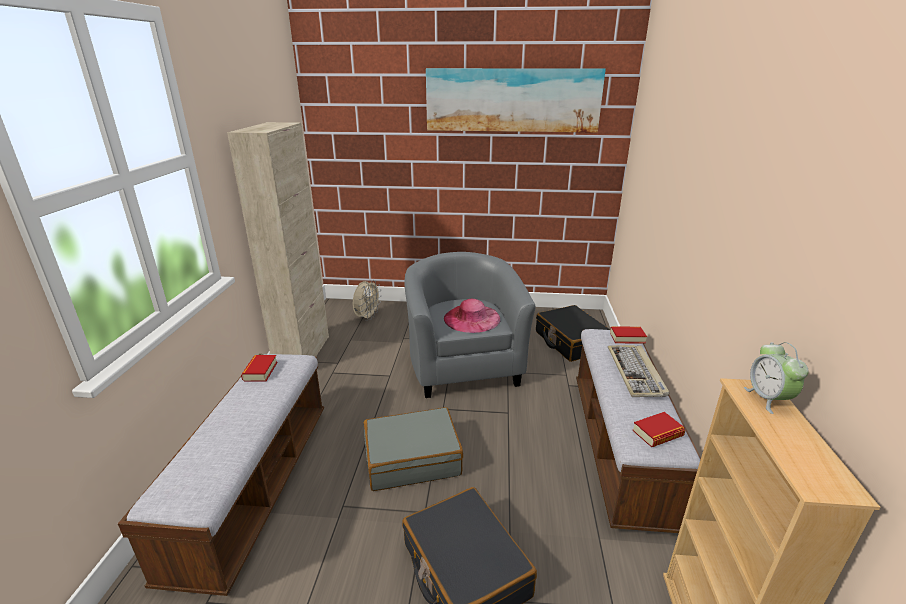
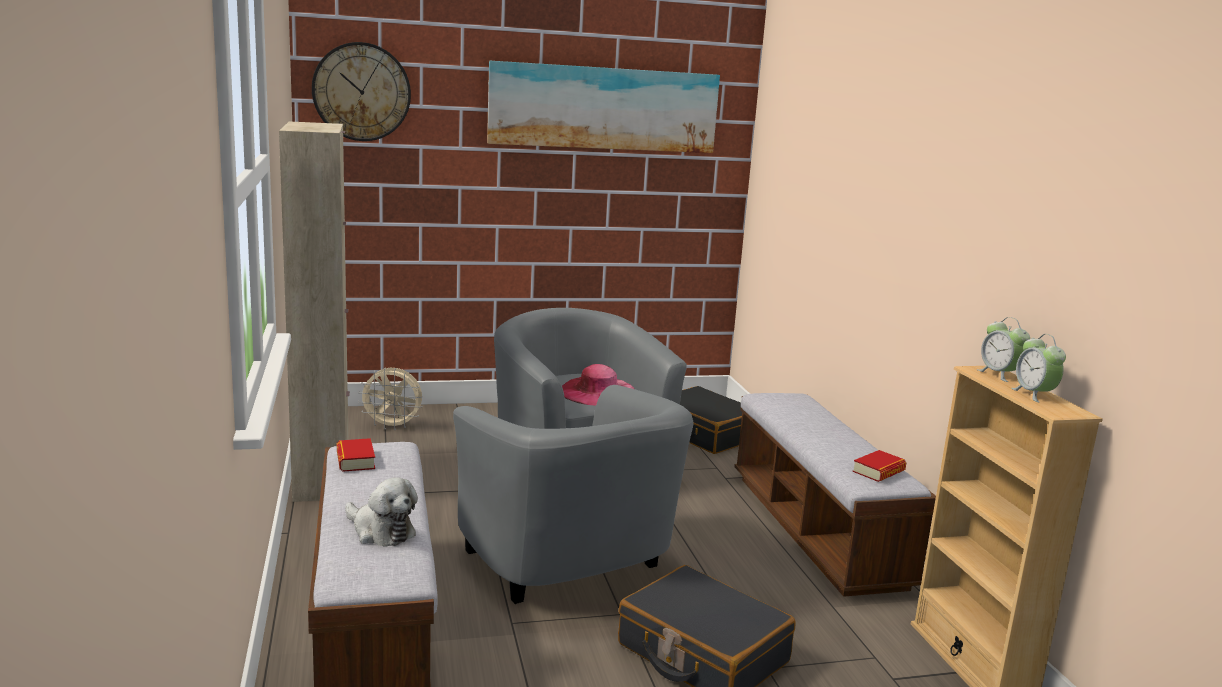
camera: 20 degrees left, 10 degrees down
beige fan [353,280,382,321] -> beige fan turned 90 degrees clockwise [358,367,423,430]
grey suitcase [364,407,463,491] -> grey armchair [453,385,693,604]
keyboard [608,345,669,397] -> none
book [610,326,647,344] -> none
none -> wall clock [312,42,411,141]
none -> plush toy [345,477,418,547]
none -> alarm clock [1011,334,1066,402]

